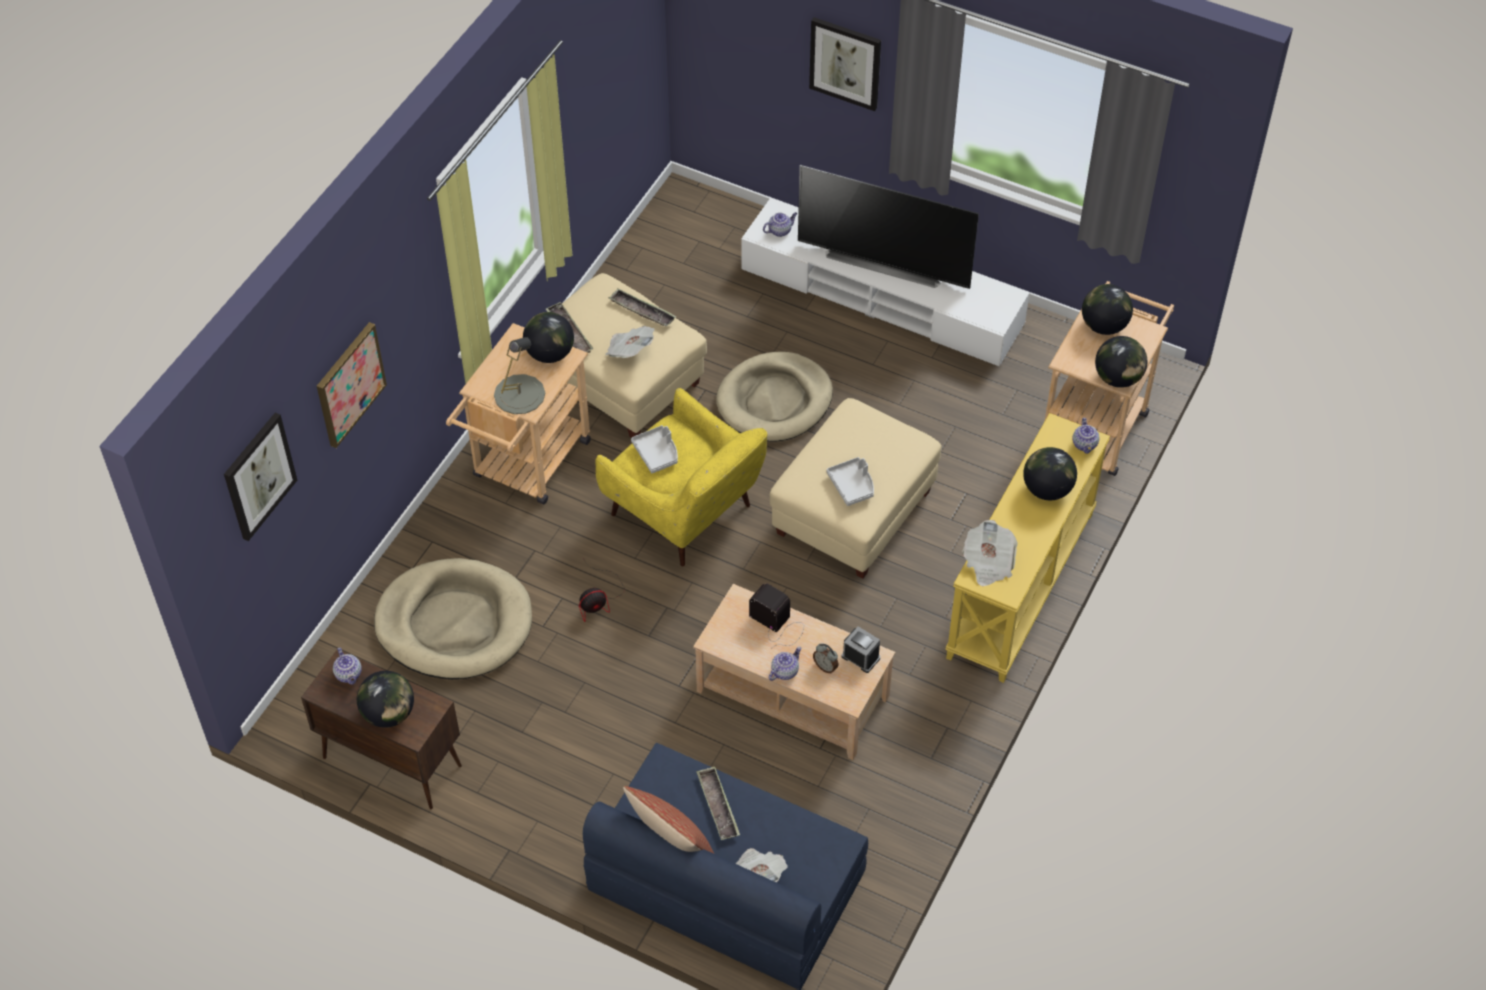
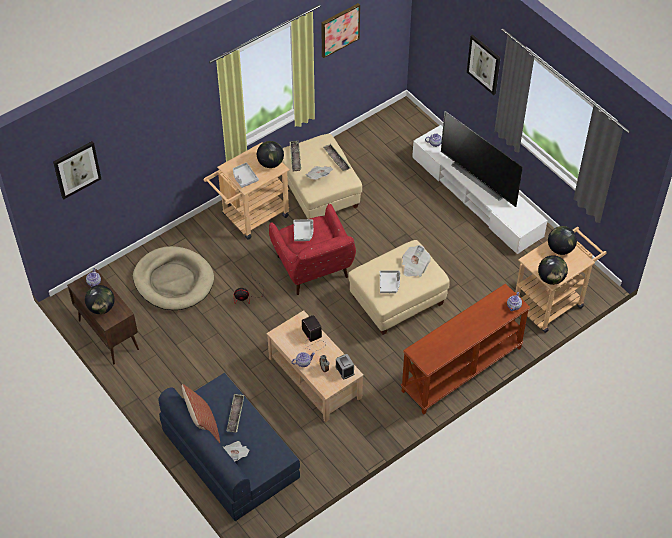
camera: 25 degrees right, 0 degrees up
picture [317,322,387,448] -> picture moved to [321,3,360,58]
grey table lamp [494,337,545,414] -> grey tray [233,163,259,188]
yellow armchair [595,388,767,566] -> red armchair [269,204,356,295]
beige dog bed [716,351,833,442] -> none
yellow console table [945,413,1110,683] -> brown console table [401,284,530,415]
newspaper [962,520,1018,586] -> newspaper moved to [402,245,431,277]
globe [1023,447,1077,500] -> none

